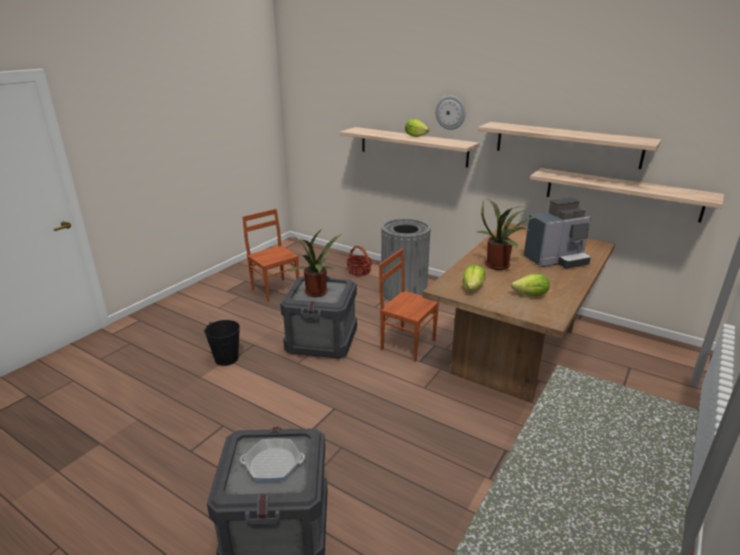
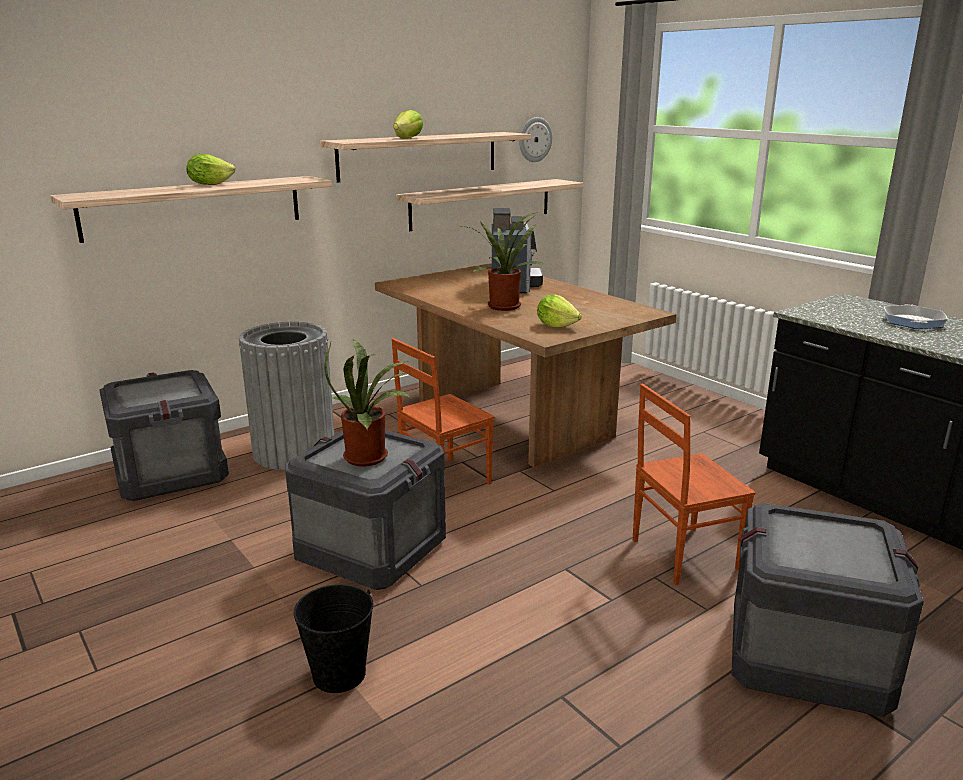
camera: 70 degrees left, 5 degrees down
frying pan [240,439,305,482] -> frying pan moved to [884,304,948,329]
brown chair [243,209,299,302] -> brown chair moved to [632,383,756,585]
basket [346,246,373,276] -> crate [99,370,229,501]
wall clock [435,96,466,130] -> wall clock moved to [519,117,552,162]
lettuce [511,274,550,296] -> lettuce moved to [394,110,423,139]

